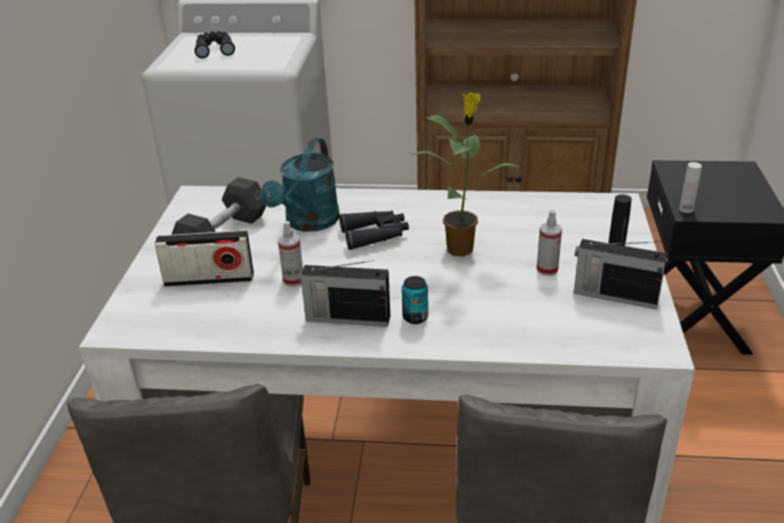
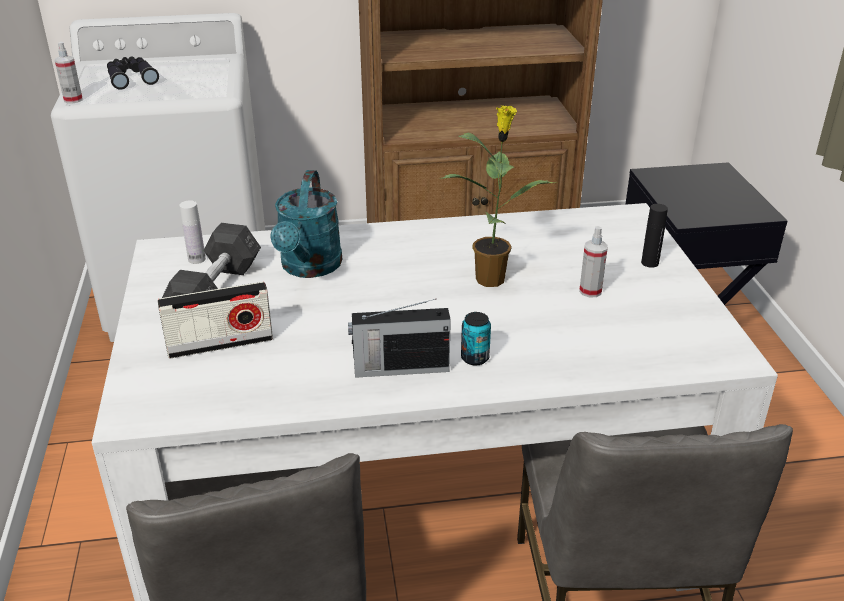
camera: 15 degrees left, 0 degrees up
spray bottle [278,221,303,287] -> spray bottle moved to [55,42,83,103]
black binoculars [339,210,409,250] -> none
radio [574,239,667,309] -> none
white bottle [679,162,702,213] -> white bottle moved to [179,200,206,264]

